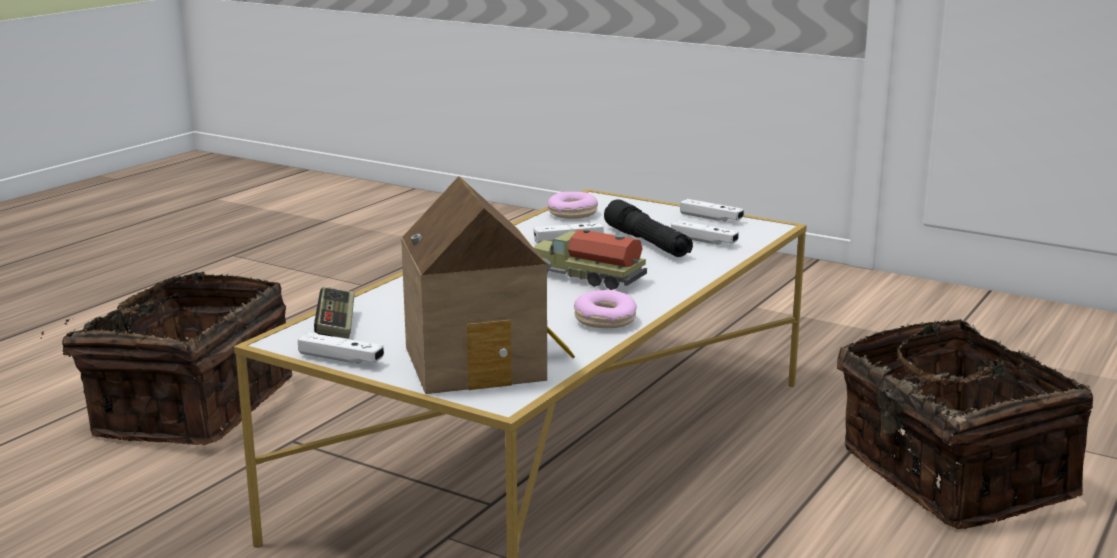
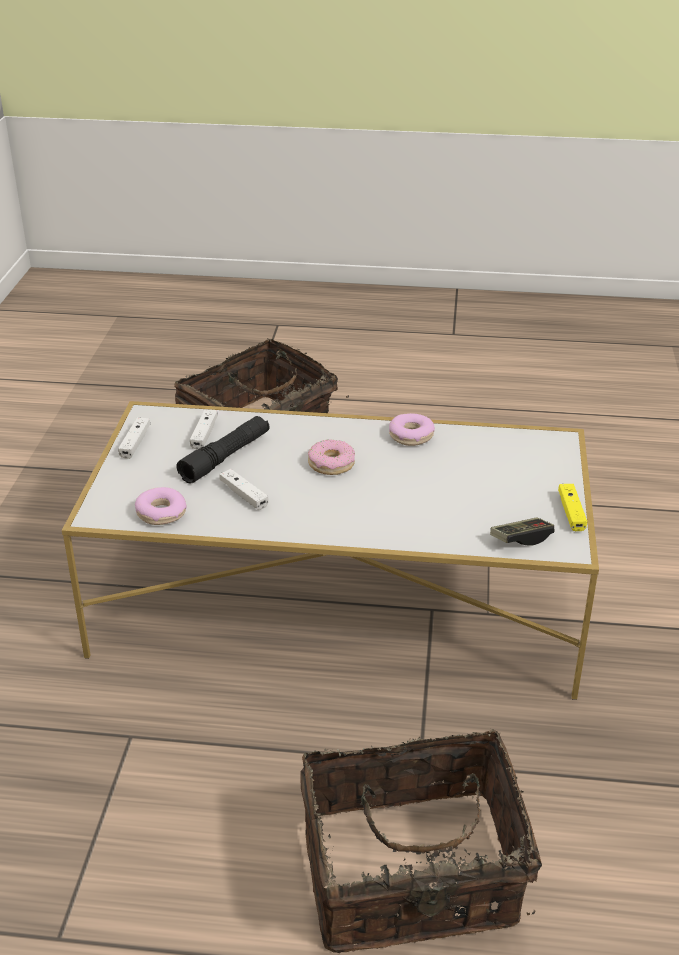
camera: 115 degrees left, 15 degrees up
white game controller [298,333,384,364] -> yellow game controller [558,484,587,531]
toy house [401,176,575,394] -> none
toy truck [533,230,647,290] -> donut [308,439,355,475]

